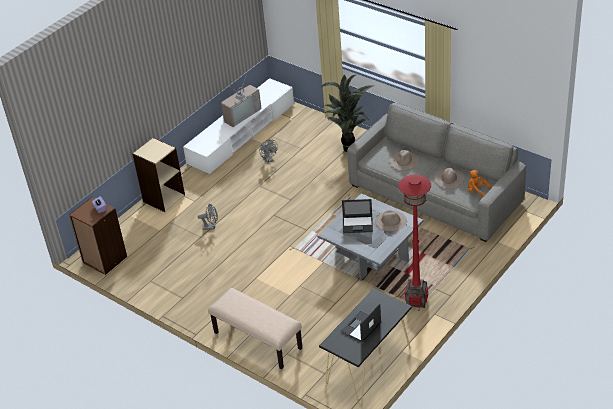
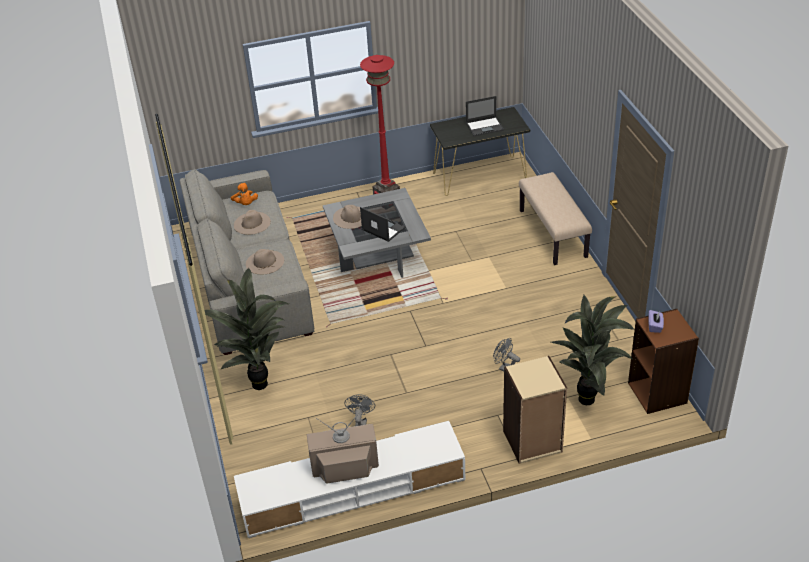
camera: 145 degrees left, 0 degrees up
none -> potted plant [551,295,635,405]

